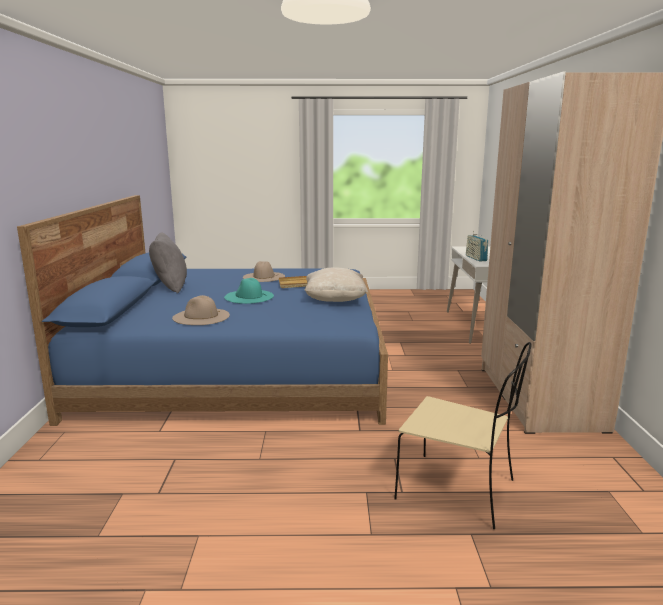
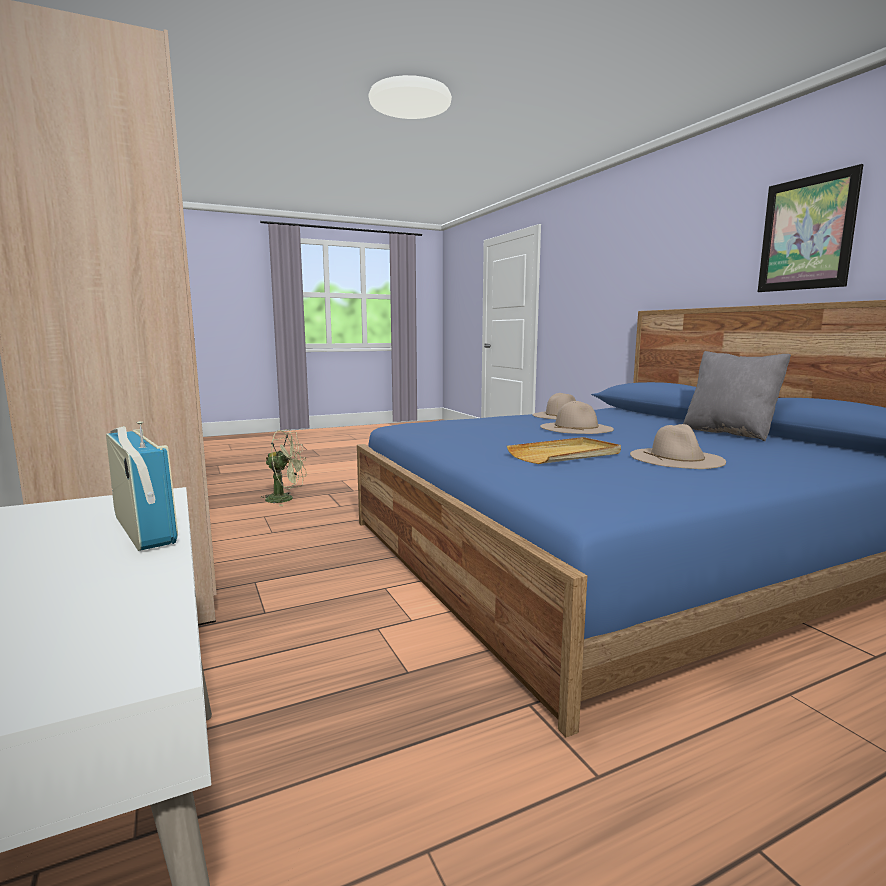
camera: 155 degrees right, 5 degrees down
turquoise hat [224,278,274,304] -> beige hat [540,401,614,434]
beige pillow [304,268,368,302] -> none
beige chair [394,342,532,529] -> green fan [261,429,306,506]
none -> picture [758,164,863,292]

